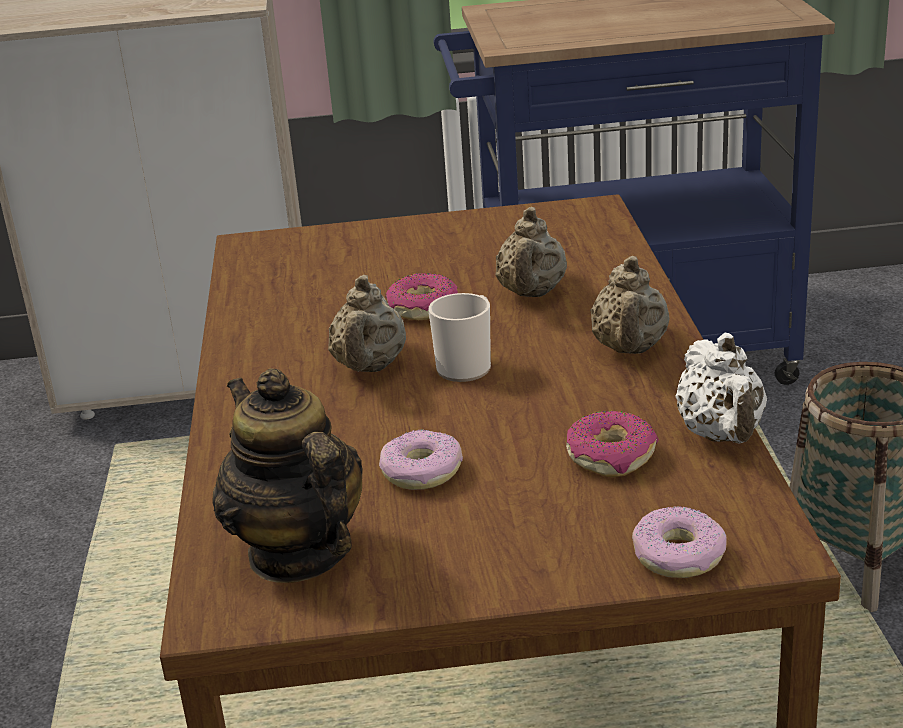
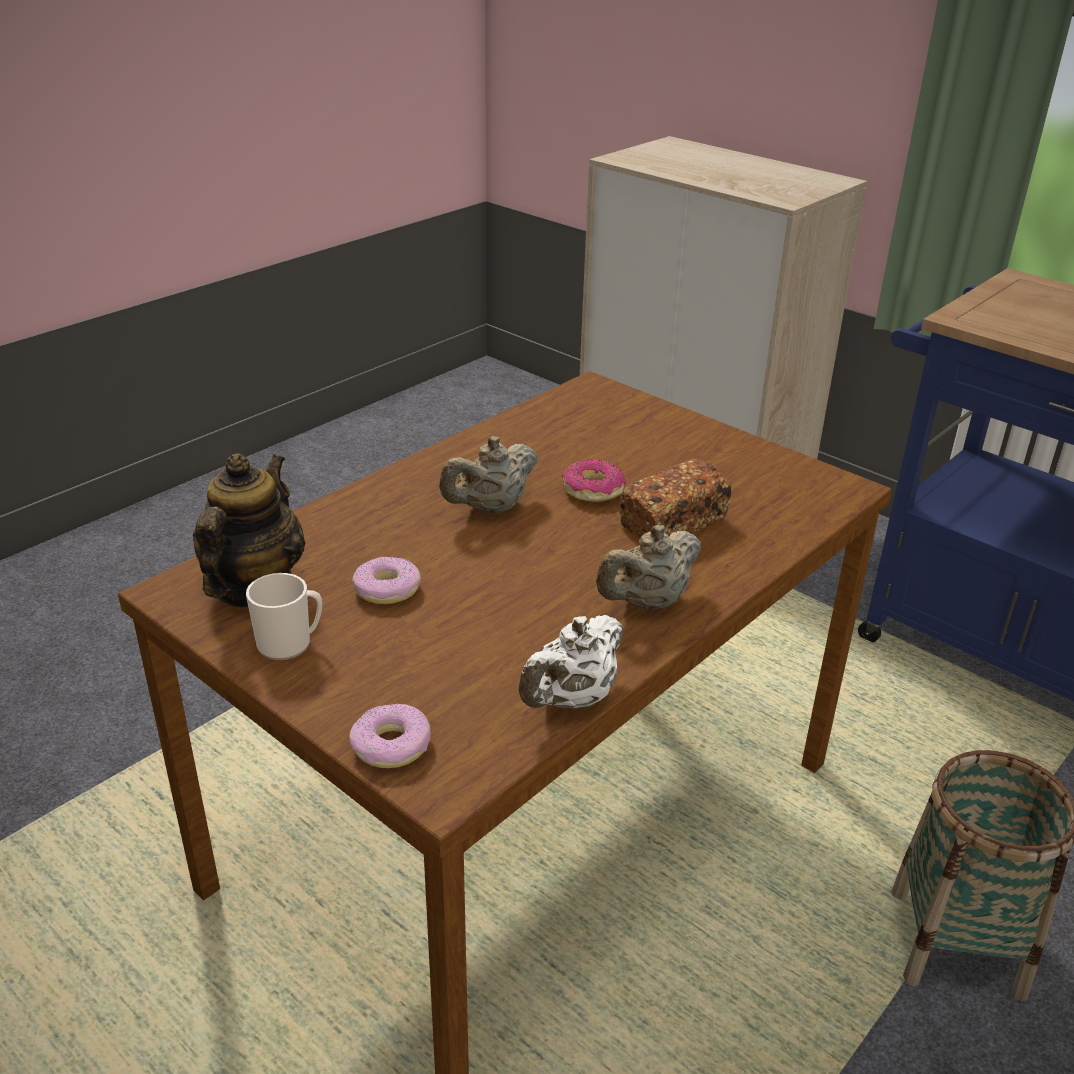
camera: 45 degrees right, 5 degrees up
mug [429,293,491,382] -> mug moved to [246,573,322,660]
beige teapot [496,207,567,297] -> bread [619,458,732,538]
donut [566,411,658,477] -> none

